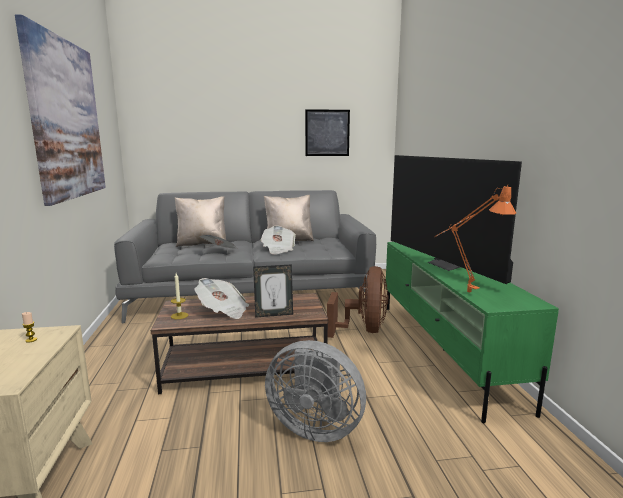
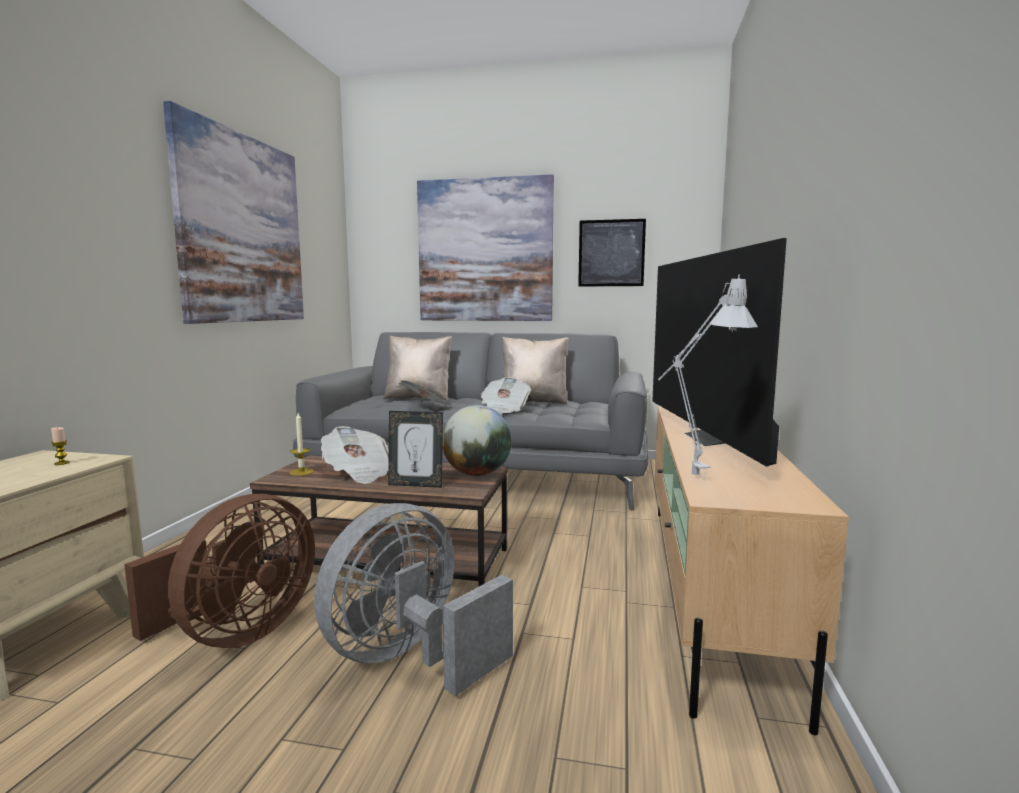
camera: 20 degrees right, 5 degrees down
grey fan [265,340,366,442] -> grey fan turned 90 degrees clockwise [314,503,513,696]
brown fan [327,266,388,338] -> brown fan moved to [124,494,315,648]
green tv stand [385,242,559,423] -> beige tv stand [655,407,849,735]
orange table lamp [435,185,516,292] -> grey table lamp [658,274,758,477]
none -> picture [417,174,554,321]
none -> globe [443,405,512,476]

